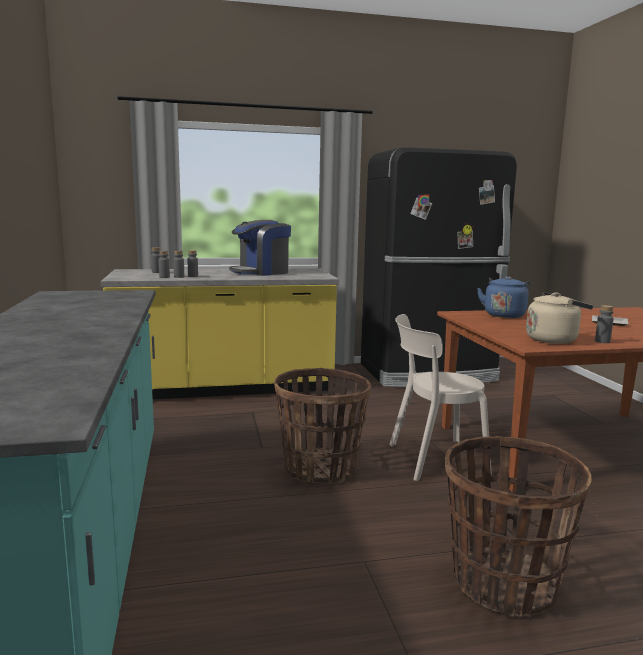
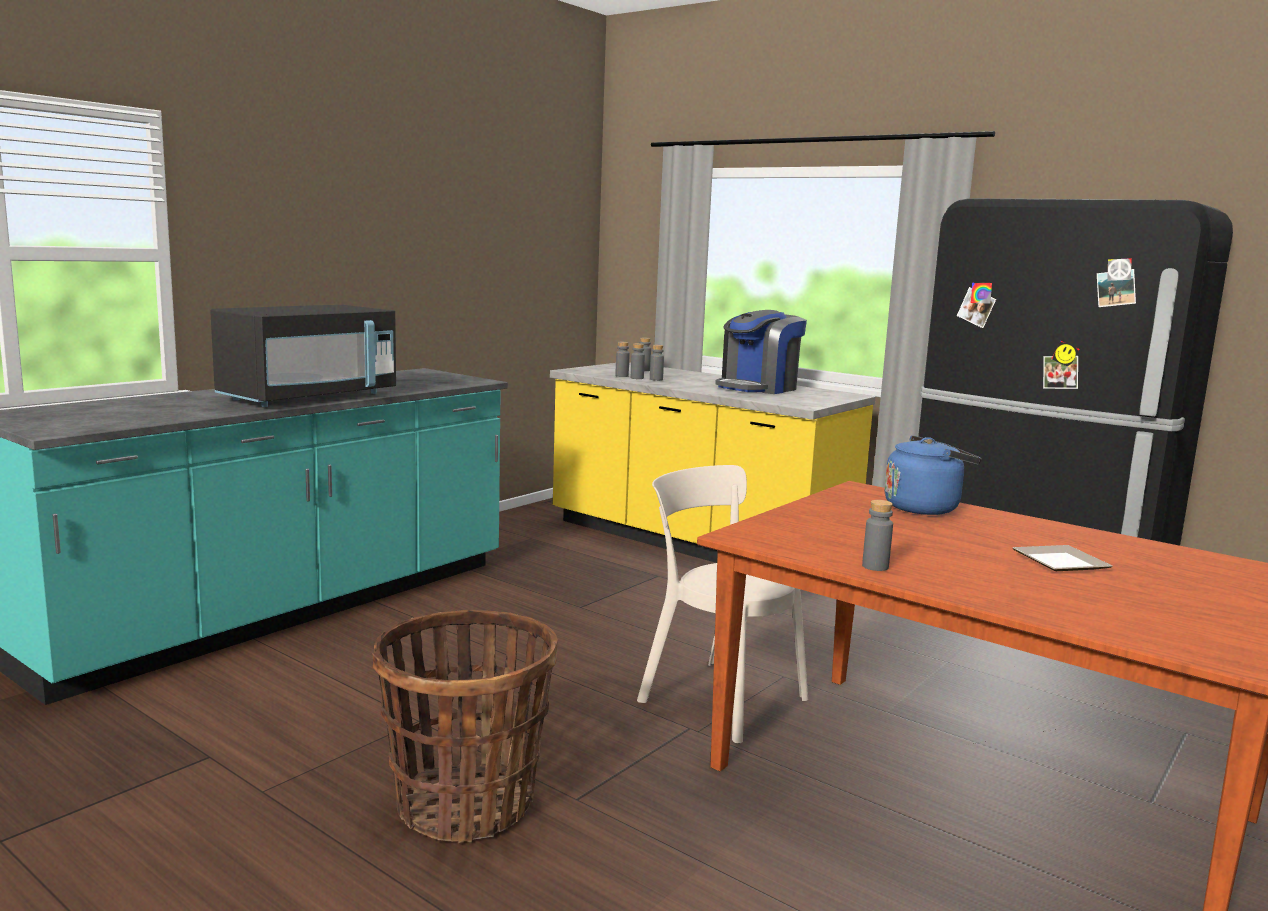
camera: 50 degrees right, 0 degrees up
coffee machine [229,220,291,276] -> coffee machine turned 60 degrees counterclockwise [715,310,807,394]
basket [274,368,371,484] -> none
beige kettle [526,292,593,344] -> none
none -> black microwave [210,305,396,407]

